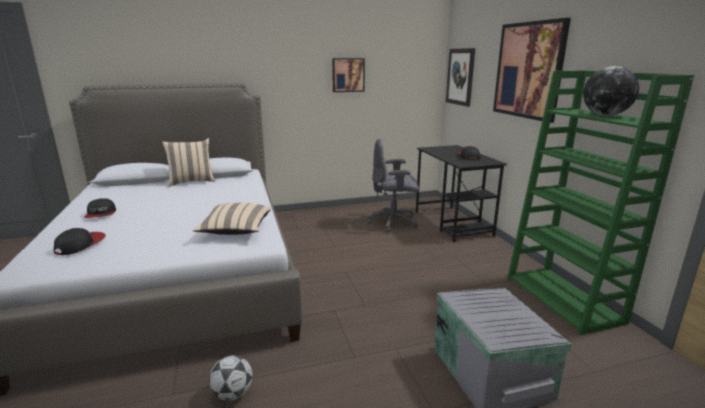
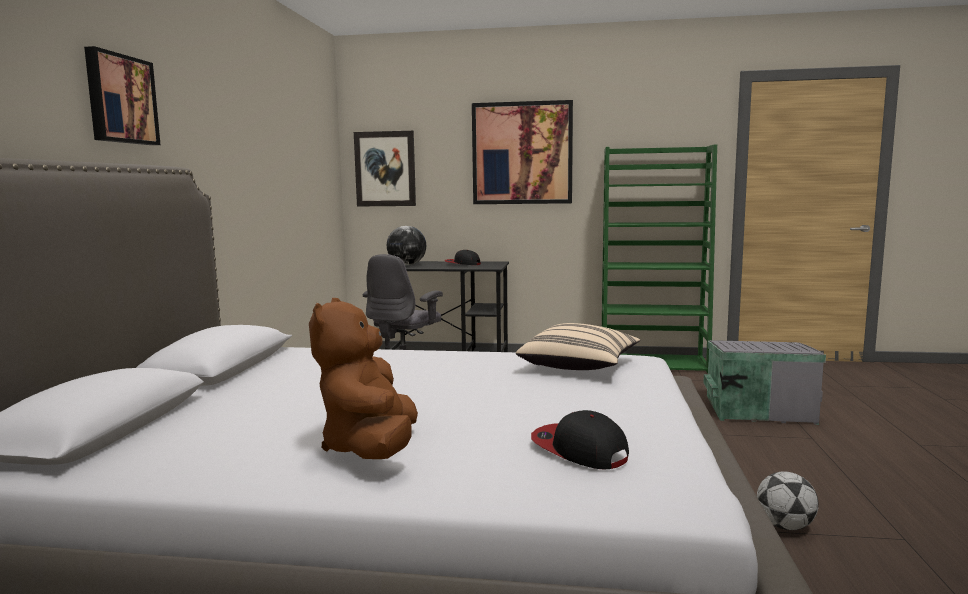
camera: 65 degrees left, 10 degrees down
cap [84,198,116,218] -> brown plush toy [309,298,418,459]
beige pillow [162,138,216,187] -> none
picture [332,58,365,92] -> picture moved to [84,46,160,145]
globe [583,66,639,116] -> globe moved to [387,226,426,266]

